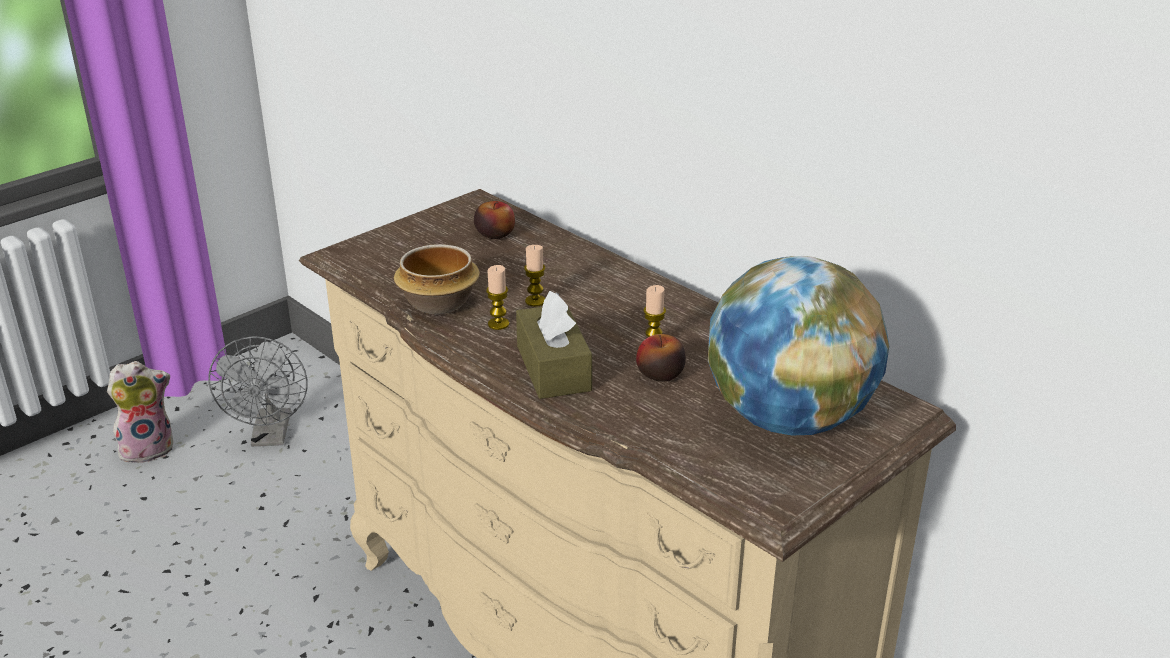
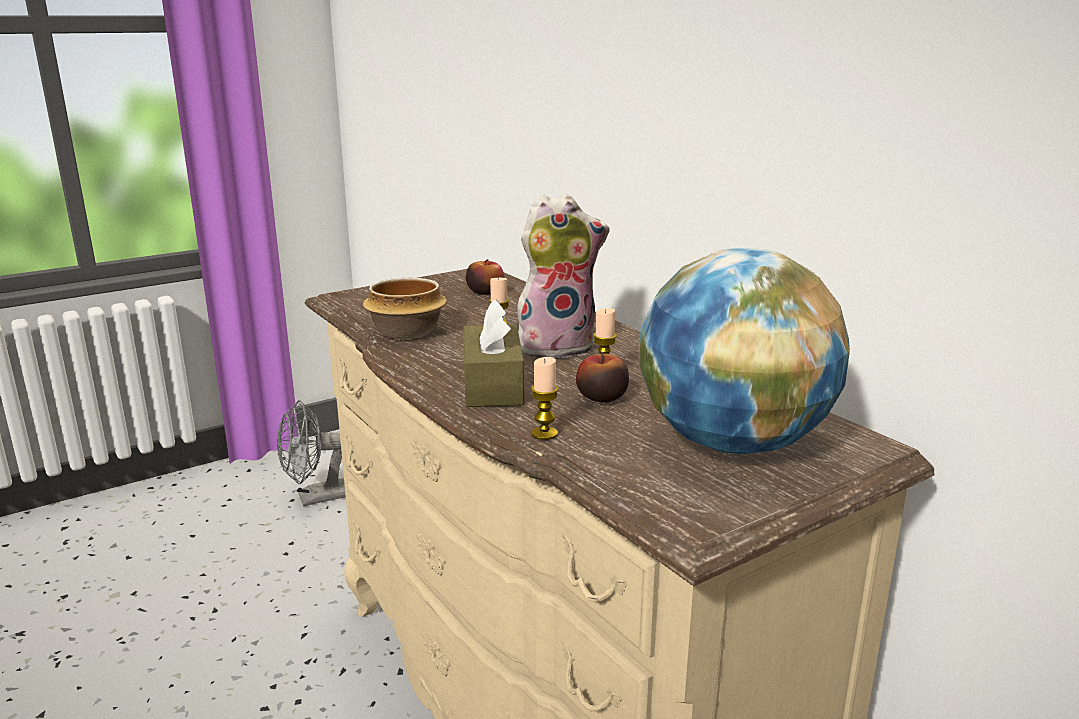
camera: 10 degrees right, 10 degrees down
plush toy [107,361,173,463] -> plush toy moved to [517,195,610,359]
grey fan [208,336,308,446] -> grey fan turned 60 degrees clockwise [277,400,346,506]
candle [486,265,509,330] -> candle moved to [531,357,559,440]

